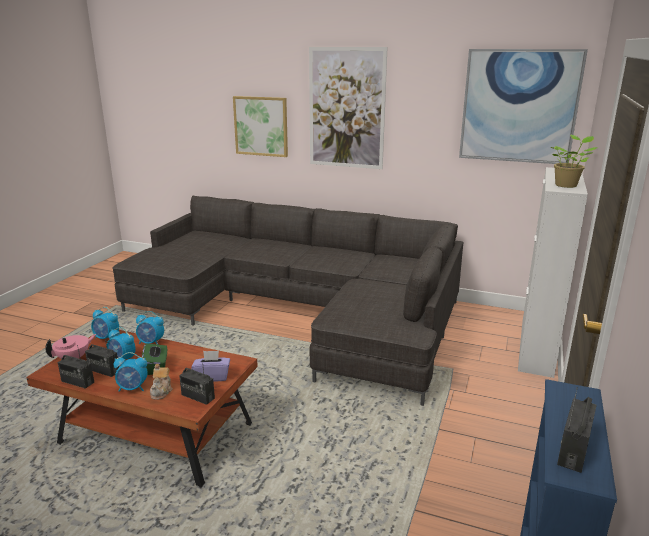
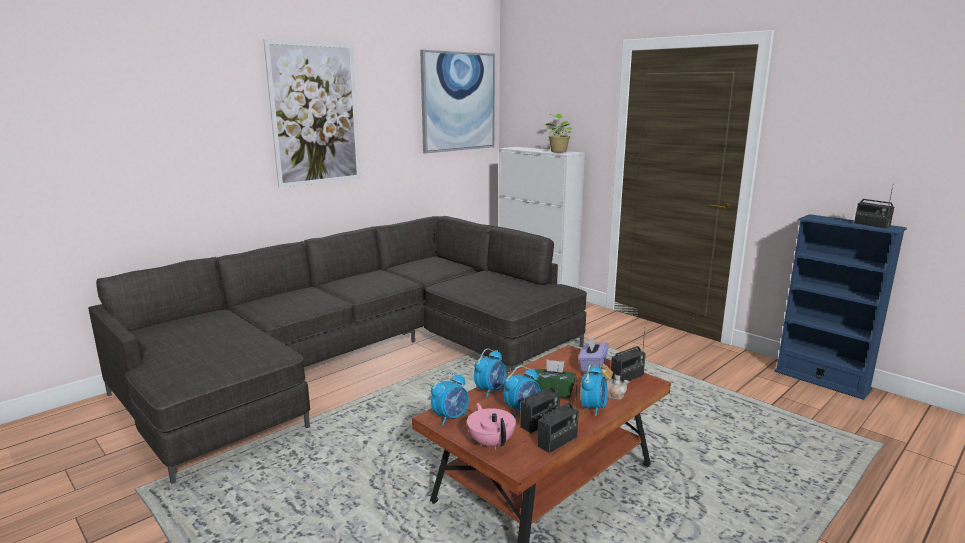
camera: 65 degrees left, 5 degrees down
picture [233,96,288,157] -> none

